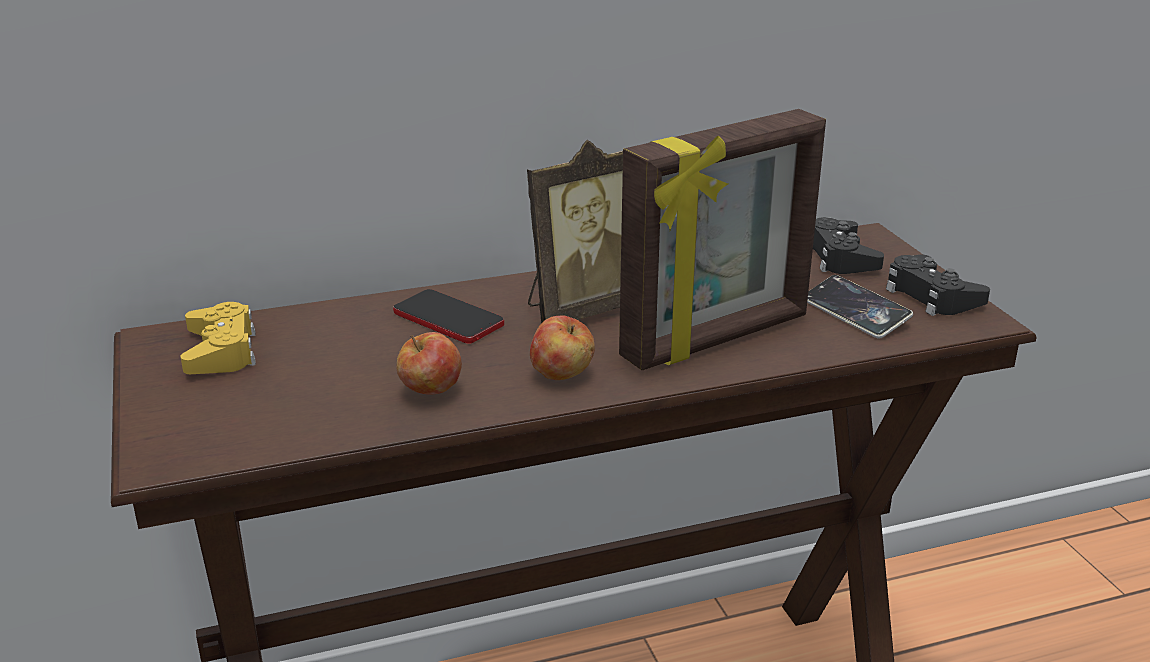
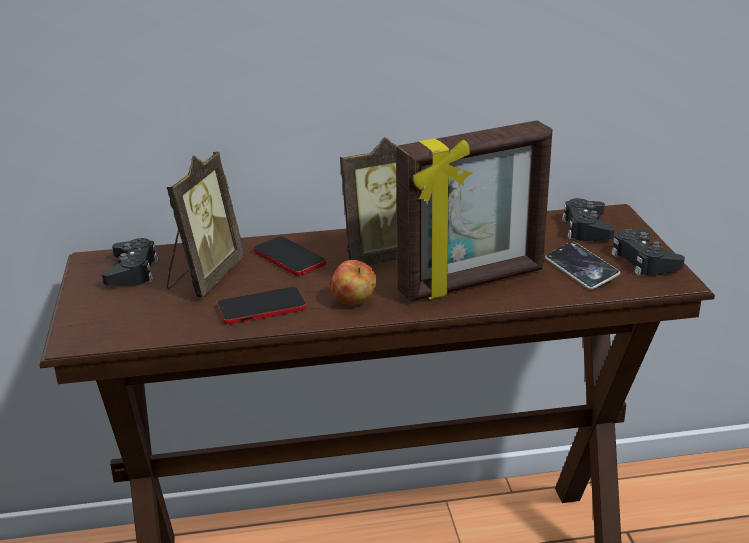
camera: 10 degrees right, 0 degrees up
yellow game controller [180,302,256,374] -> black game controller [102,238,158,286]
apple [396,332,462,395] -> phone [217,287,306,324]
none -> picture frame [167,152,245,297]

